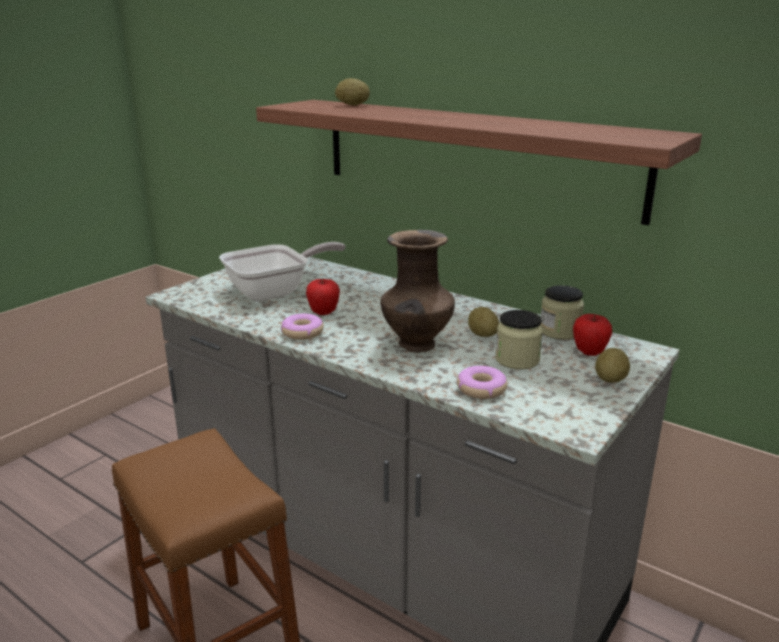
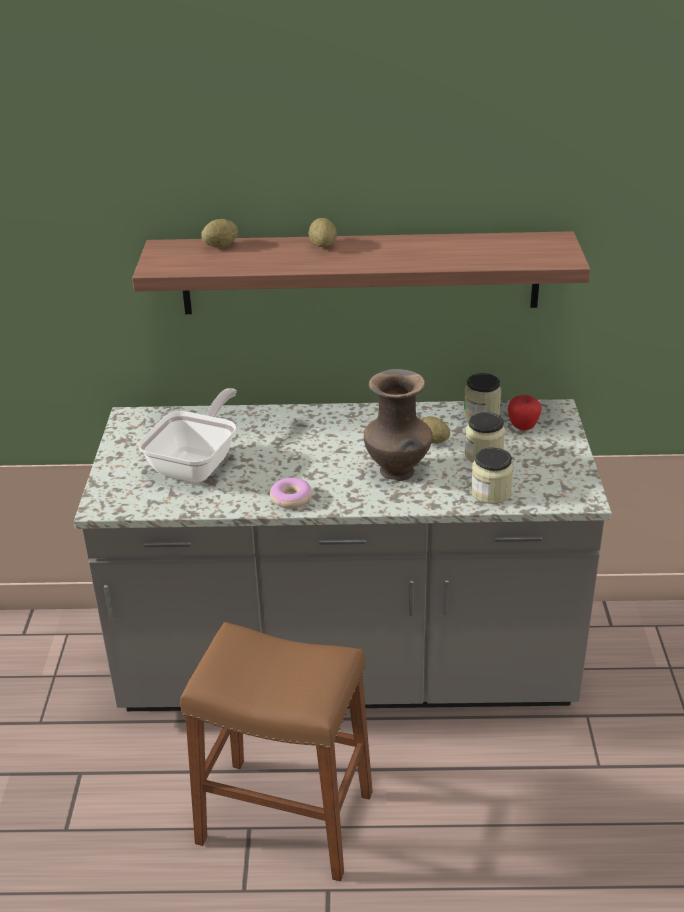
camera: 35 degrees left, 10 degrees up
apple [306,279,340,315] -> none
donut [457,366,508,399] -> jar [471,447,513,504]
potato [595,348,630,383] -> potato moved to [309,218,337,247]

